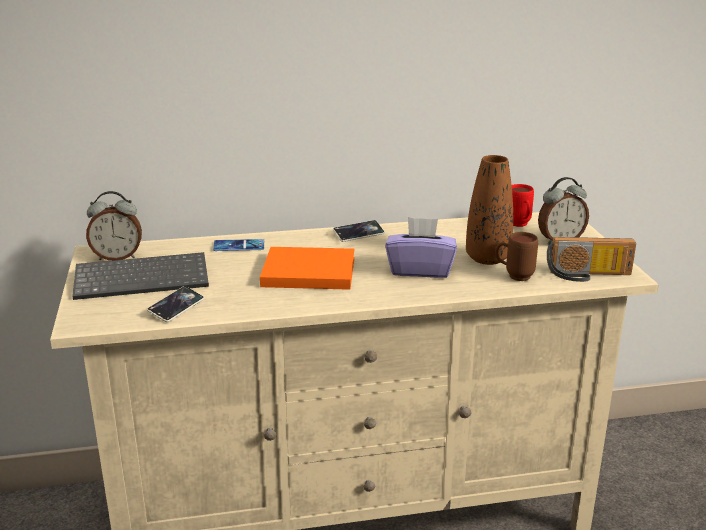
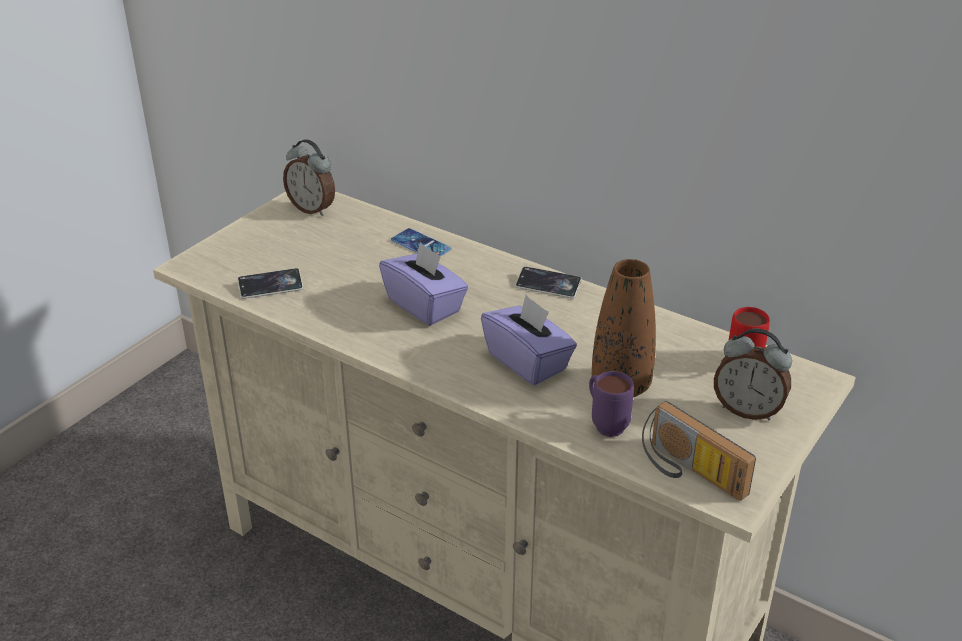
camera: 45 degrees right, 10 degrees up
keyboard [72,252,209,300] -> none
orange book [260,247,355,290] -> purple tissue box [379,242,469,326]
brown mug [495,232,538,281] -> purple mug [589,371,634,437]

